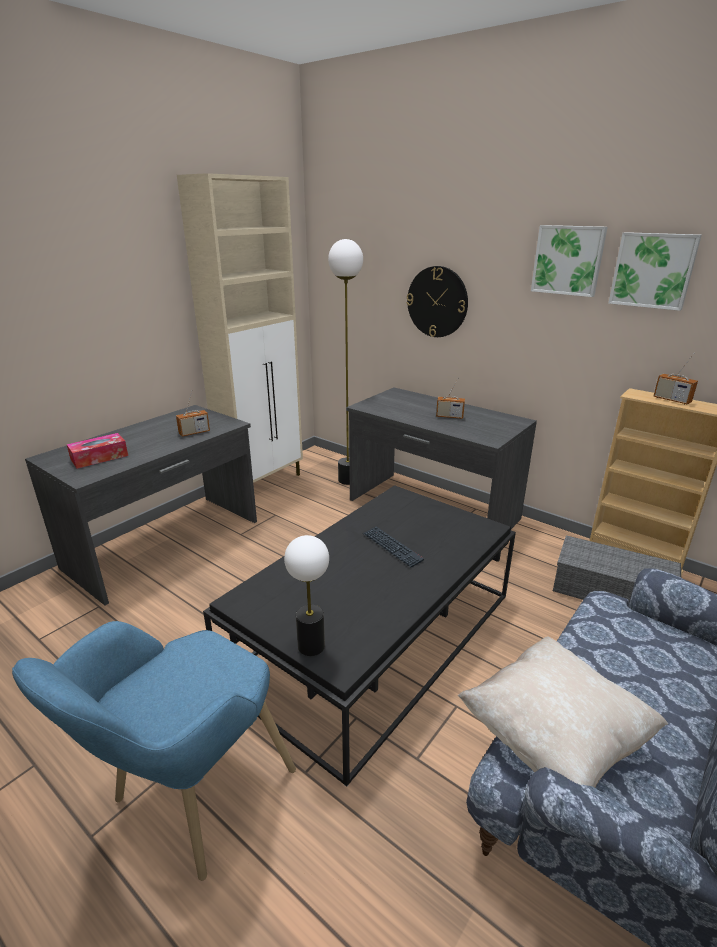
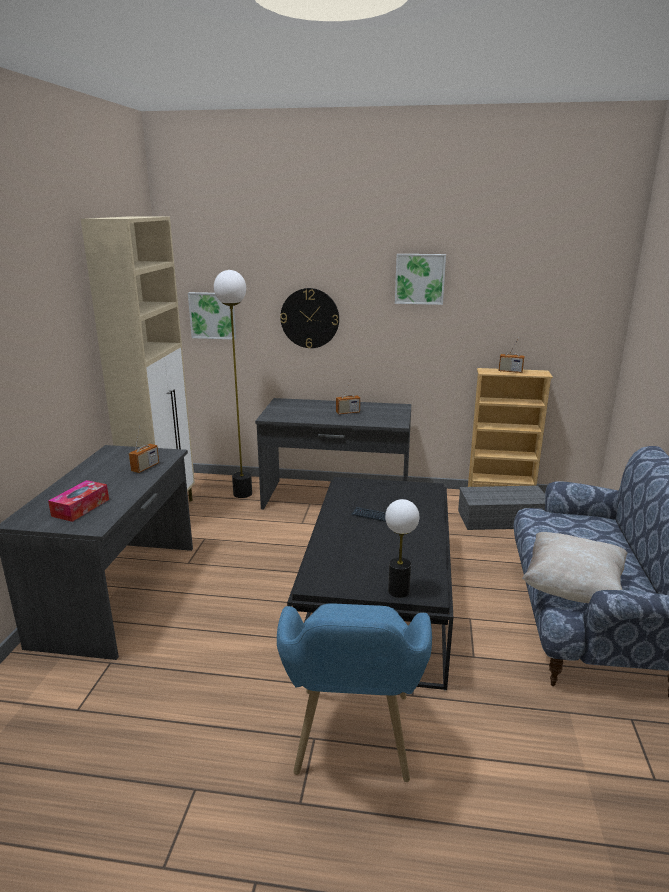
camera: 30 degrees left, 5 degrees down
picture [608,232,702,311] -> picture moved to [188,292,236,340]

